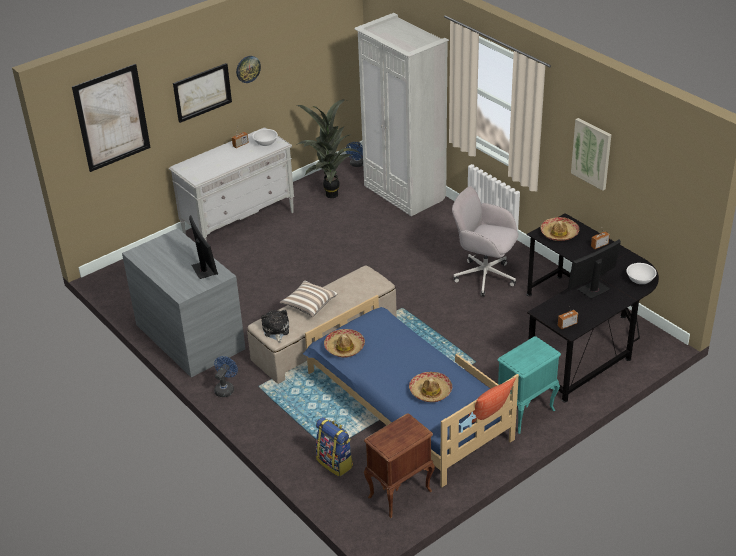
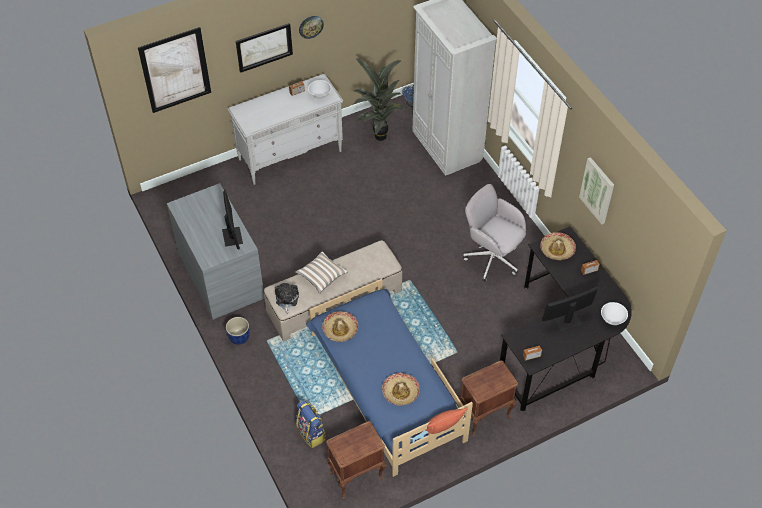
camera: 10 degrees right, 15 degrees up
blue fan [214,356,238,397] -> blue planter [226,317,250,345]
turquoise nightstand [497,336,561,434] -> brown nightstand [458,360,518,436]

